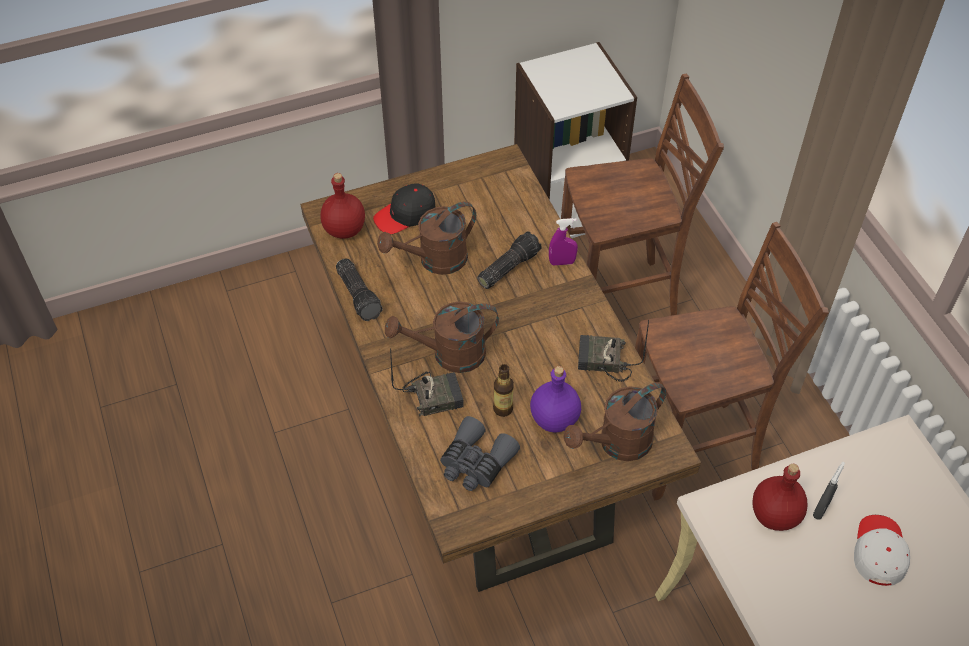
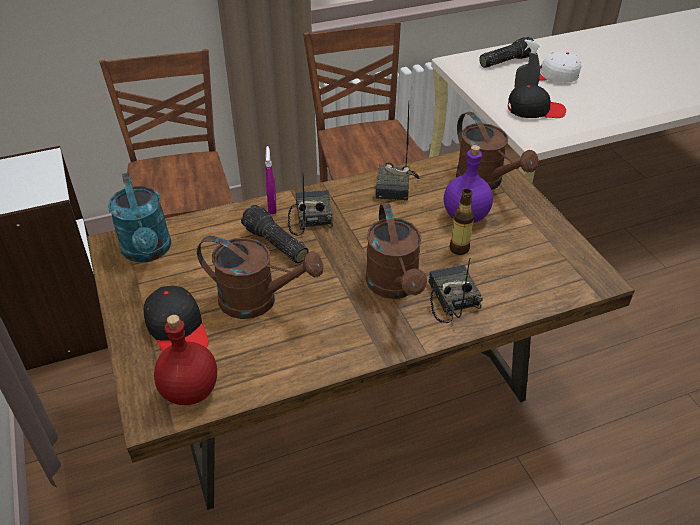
camera: 90 degrees left, 10 degrees down
flashlight [336,259,383,321] -> flashlight moved to [479,37,534,68]
brown watering can [377,202,476,275] -> brown watering can turned 45 degrees counterclockwise [197,236,323,319]
grey binoculars [440,416,520,491] -> none
red bottle [752,464,808,531] -> black cap [508,84,566,118]
none -> turquoise watering can [108,172,171,262]
none -> radio [288,174,333,236]

